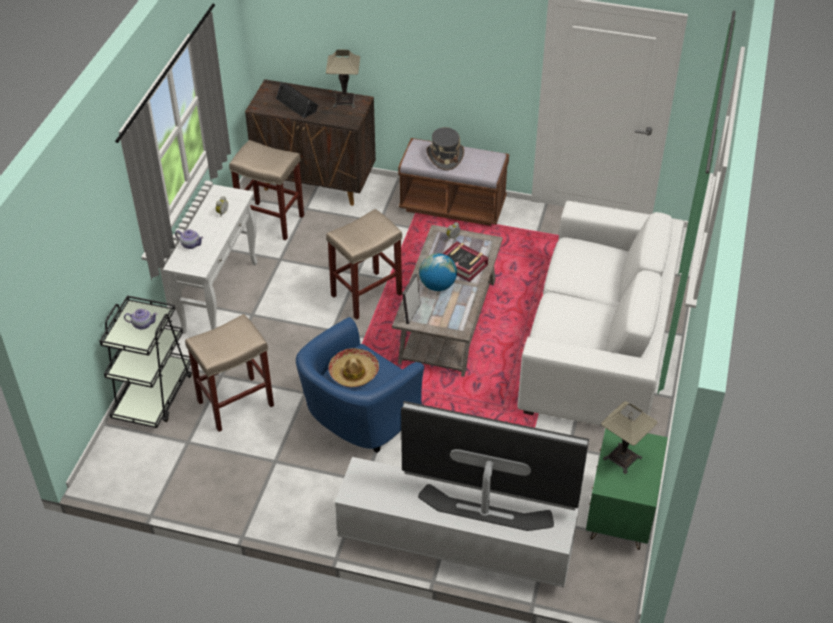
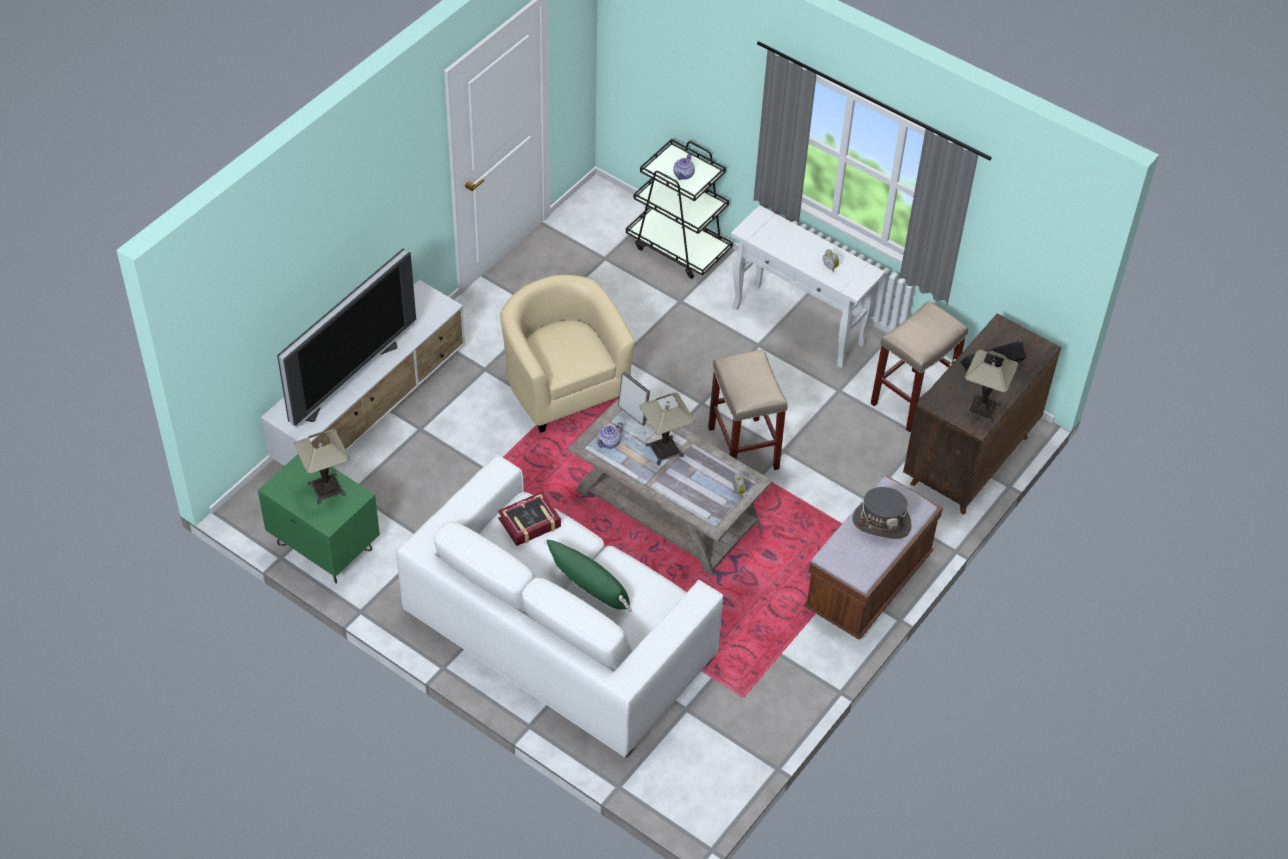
camera: 110 degrees right, 5 degrees up
teapot [175,229,203,249] -> teapot moved to [596,422,623,449]
beige stool [185,314,274,432] -> none
blue armchair [296,317,424,453] -> beige armchair [500,275,635,433]
hat [328,348,379,387] -> none
globe [419,253,457,291] -> table lamp [639,392,695,465]
book [443,241,488,282] -> book moved to [498,492,561,546]
none -> green pillow [544,540,632,612]

